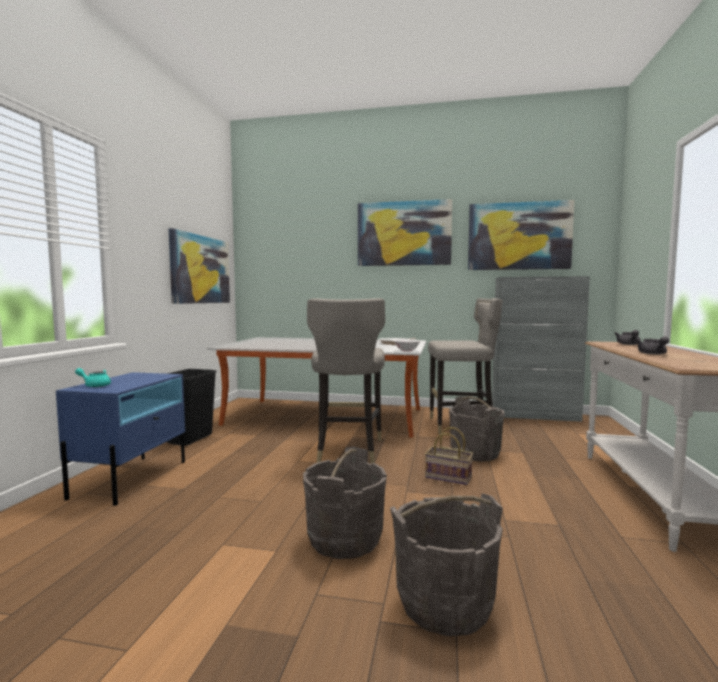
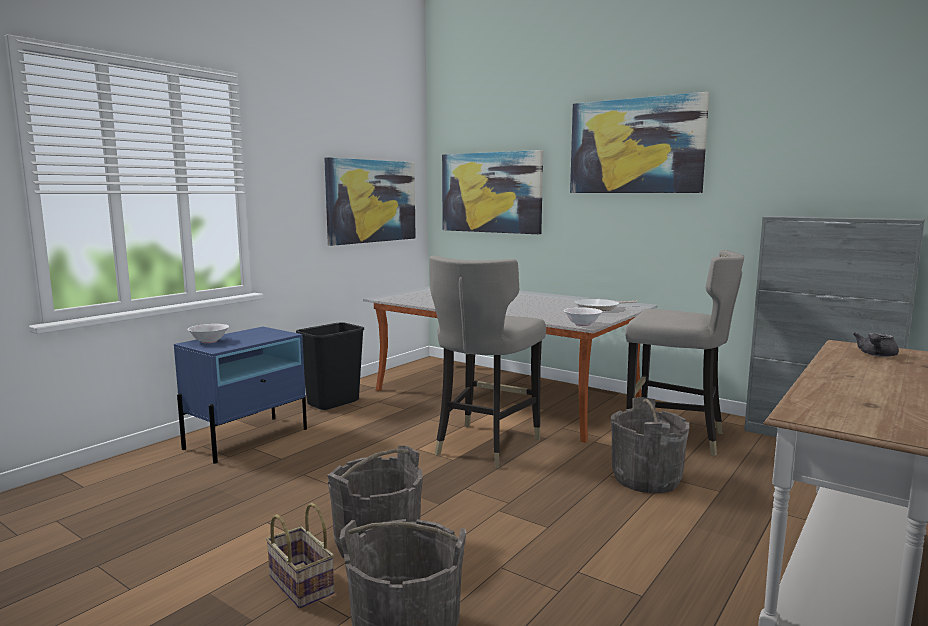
camera: 25 degrees right, 5 degrees up
turquoise teapot [75,368,111,387] -> white bowl [187,324,229,343]
basket [425,427,473,485] -> basket moved to [266,503,334,609]
picture [468,200,574,270] -> picture moved to [442,150,543,234]
grey teapot [636,337,669,355] -> none

